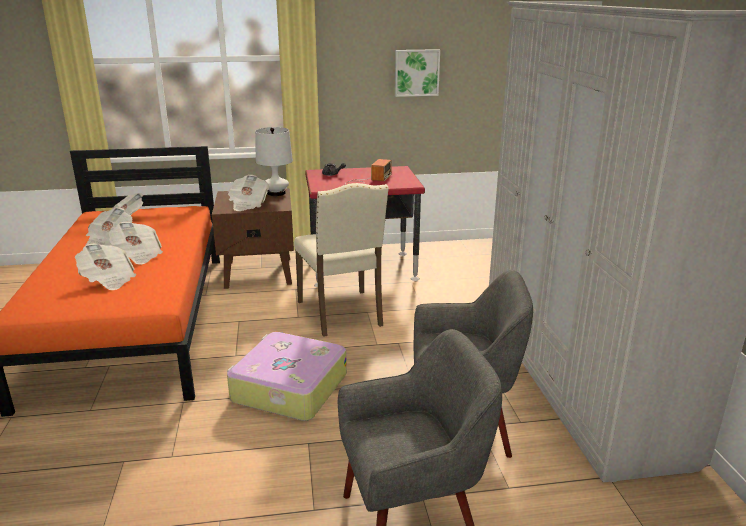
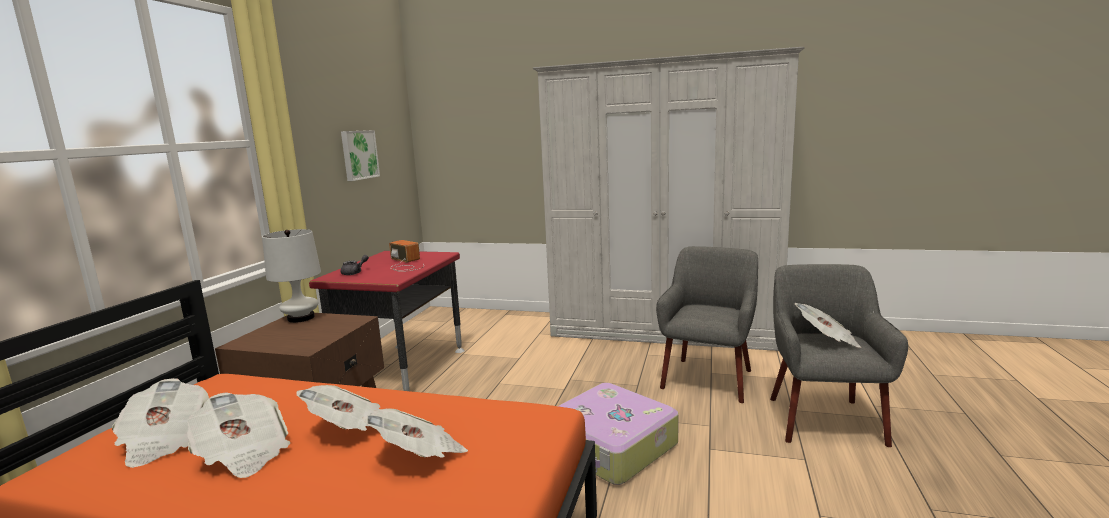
camera: 65 degrees left, 10 degrees down
newspaper [227,175,269,211] -> newspaper moved to [795,303,862,348]
beige chair [294,183,389,337] -> none

